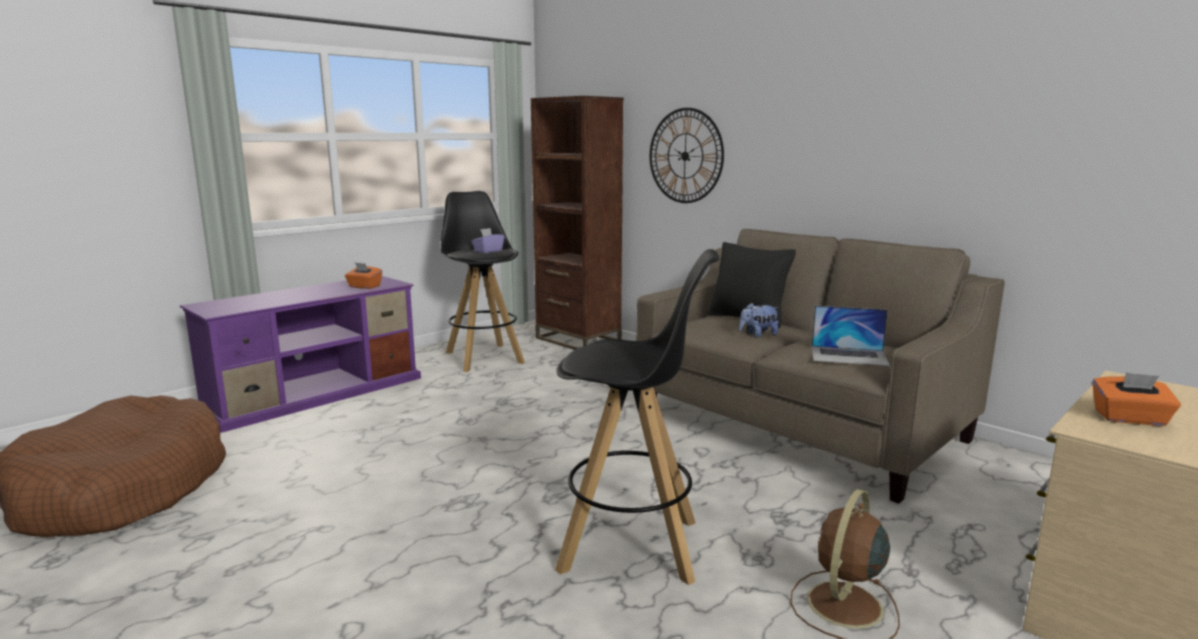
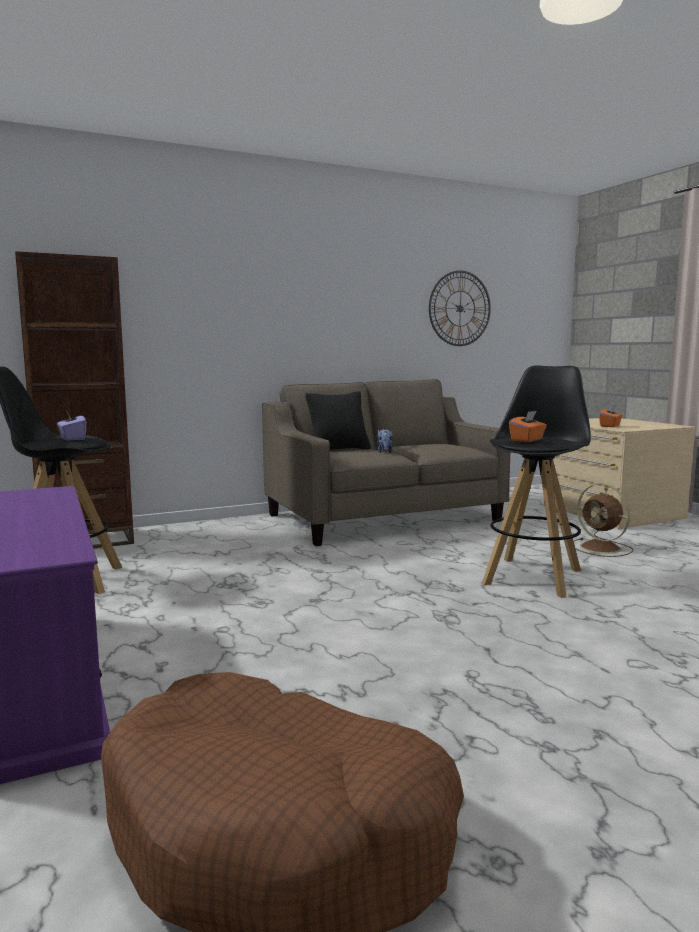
camera: 70 degrees left, 5 degrees down
orange tissue box [345,262,382,289] -> orange tissue box moved to [509,411,547,442]
wall clock [650,108,724,203] -> wall clock moved to [429,271,491,346]
laptop [812,306,890,366] -> none

